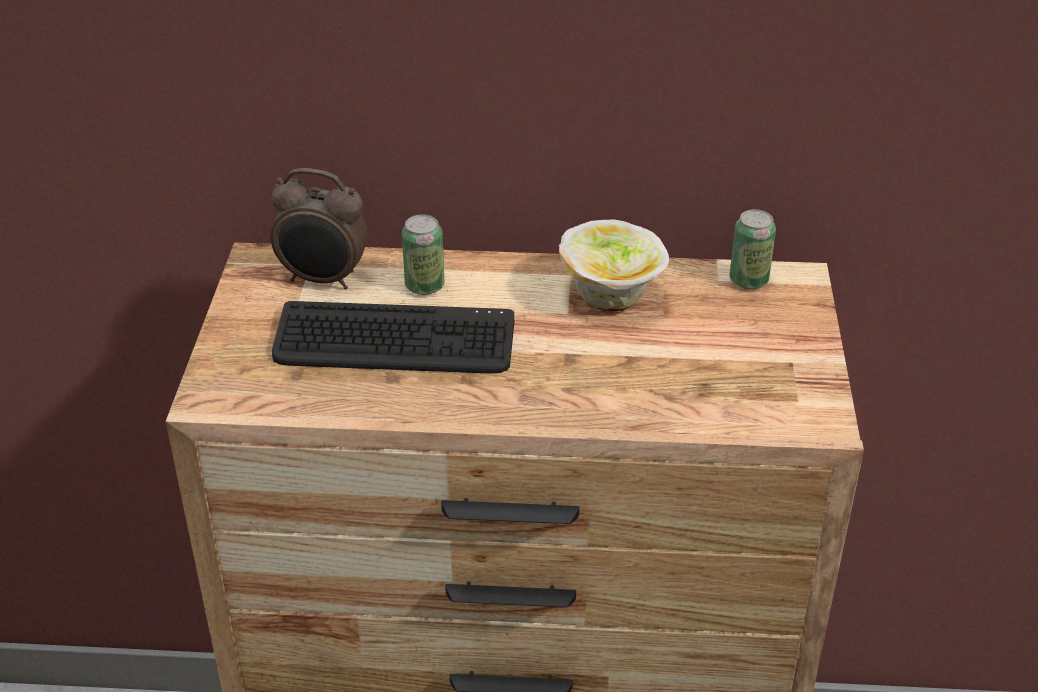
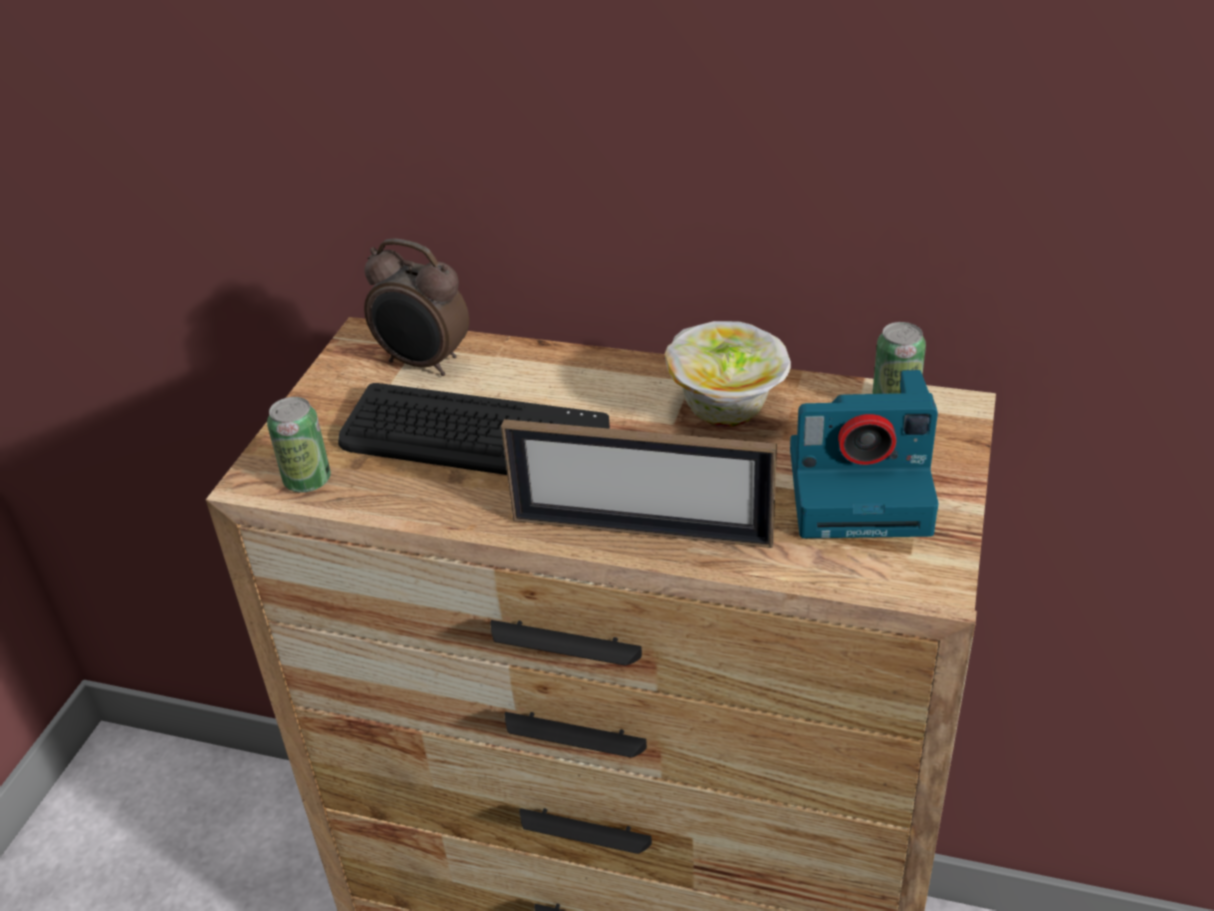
camera: 15 degrees right, 0 degrees up
can [402,214,444,295] -> can moved to [267,397,331,493]
none -> picture frame [501,419,777,548]
none -> camera [790,370,939,538]

